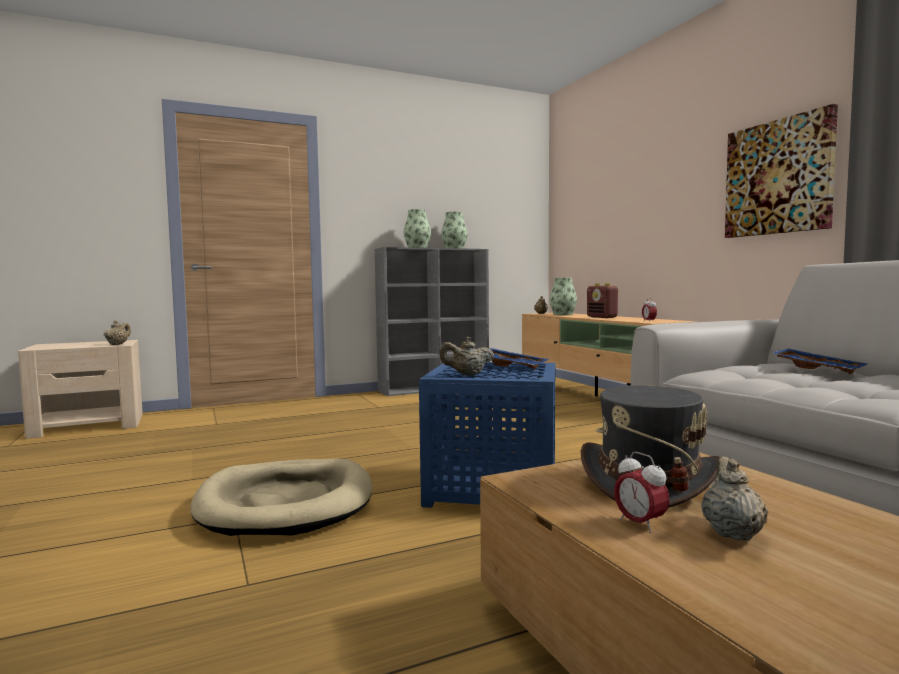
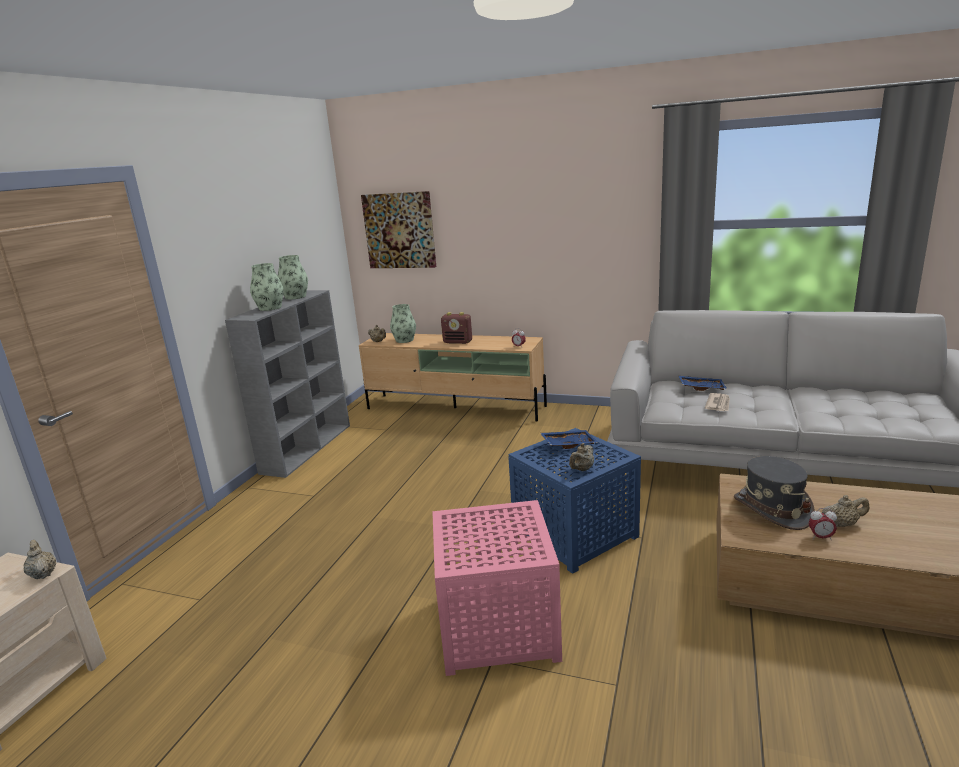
camera: 45 degrees left, 15 degrees up
beige dog bed [190,459,372,536] -> pink side table [433,500,562,676]
beige teapot [701,456,769,541] -> beige teapot turned 120 degrees clockwise [822,495,869,527]
picture [725,104,838,238] -> picture moved to [361,191,436,268]
none -> newspaper [705,393,730,411]

